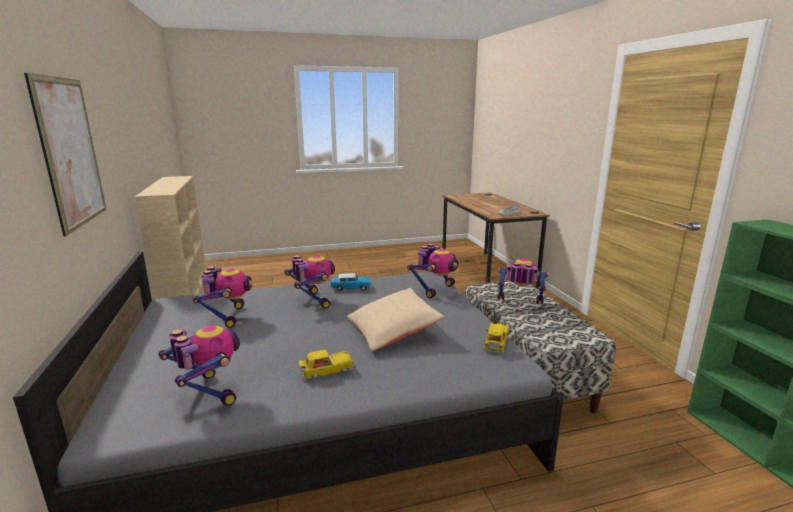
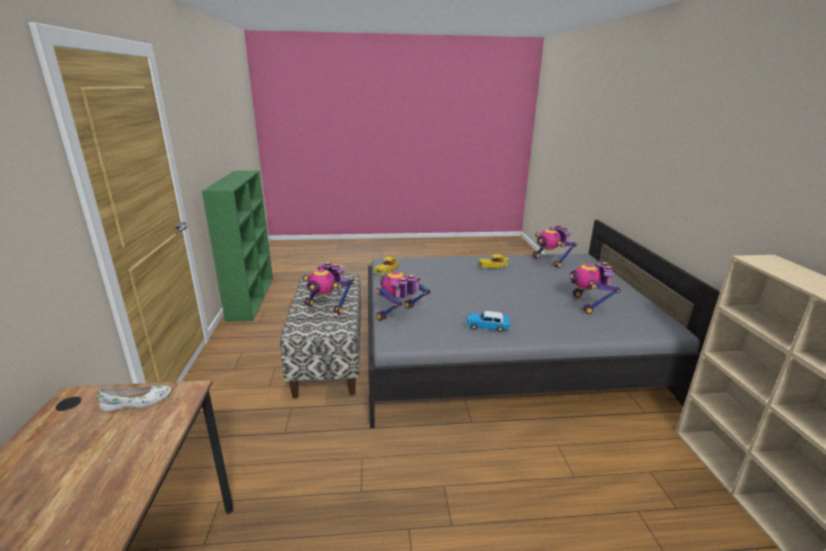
camera: 170 degrees left, 5 degrees up
picture [24,73,107,236] -> none
toy robot [284,255,335,308] -> none
beige pillow [347,288,444,351] -> none

